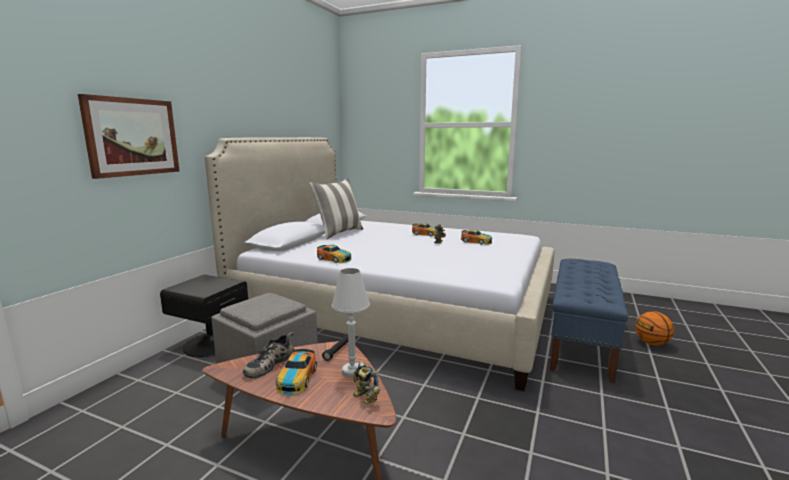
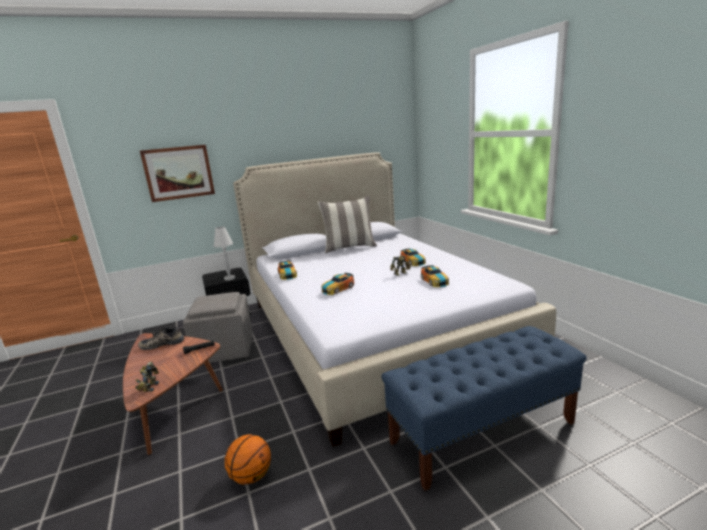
camera: 45 degrees right, 5 degrees up
toy car [276,349,317,395] -> toy car moved to [321,273,354,295]
white table lamp [331,268,370,377] -> white table lamp moved to [214,226,235,281]
basketball [635,311,674,345] -> basketball moved to [225,434,271,484]

